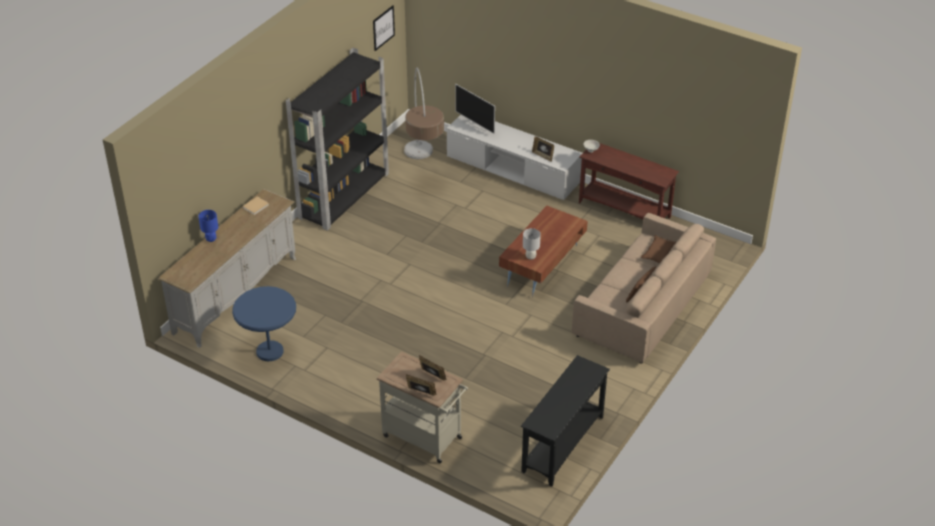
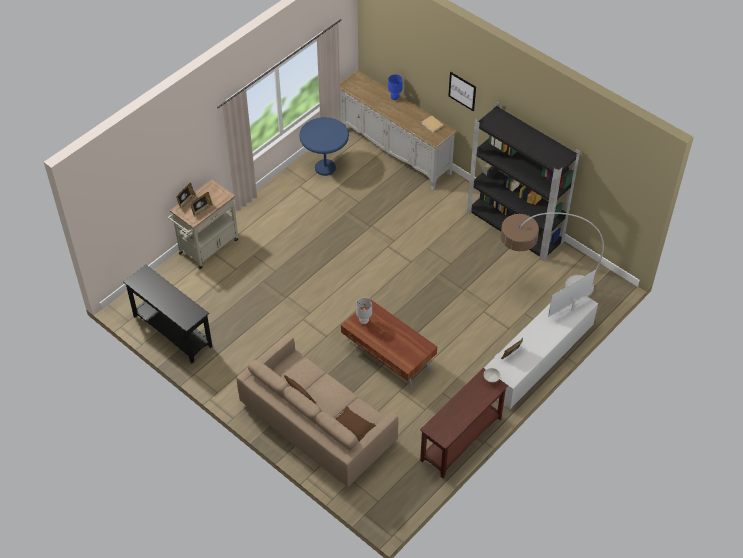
camera: 100 degrees right, 10 degrees up
picture [373,5,395,51] -> picture moved to [448,72,476,112]

